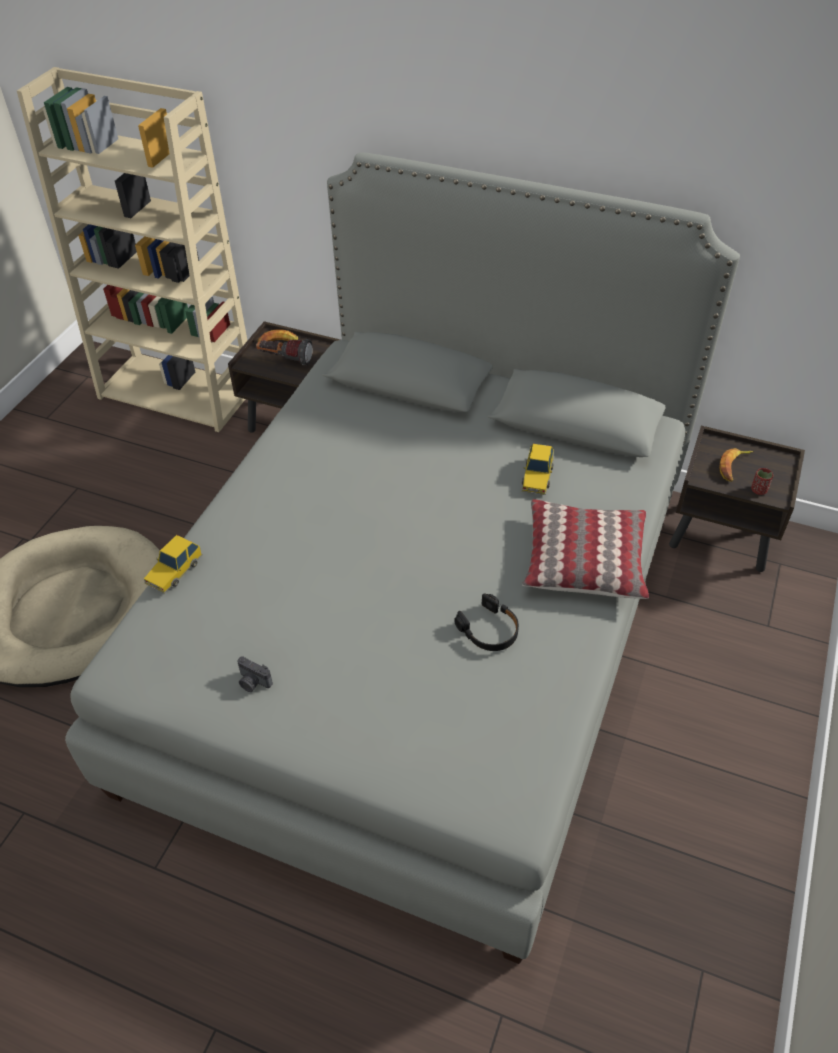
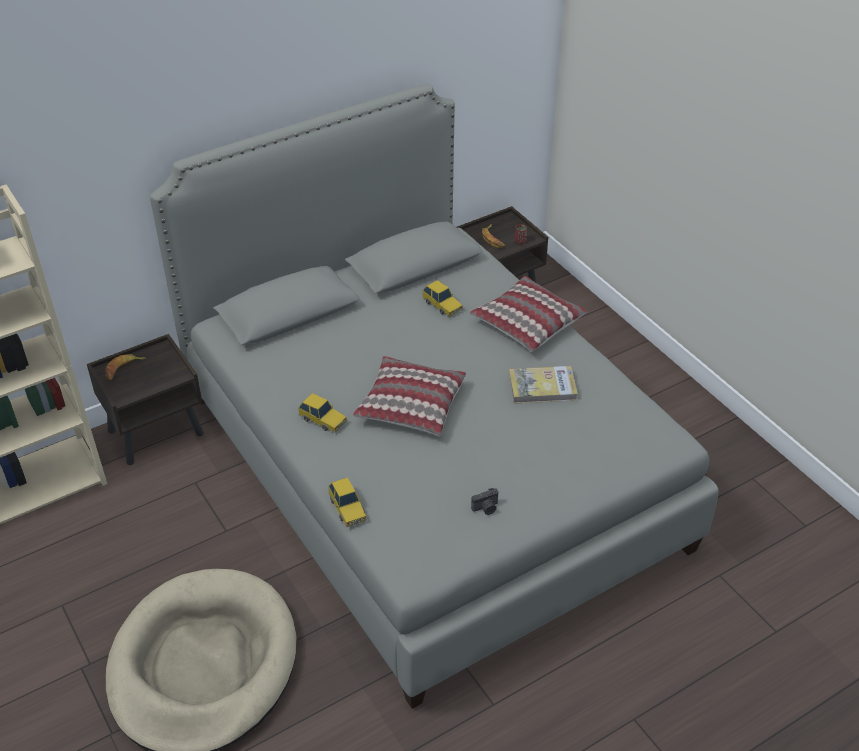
camera: 55 degrees left, 5 degrees down
flashlight [256,339,313,366] -> none
black headphones [454,593,519,651] -> book [509,366,578,404]
none -> toy car [298,393,347,433]
none -> pillow [353,356,466,436]

